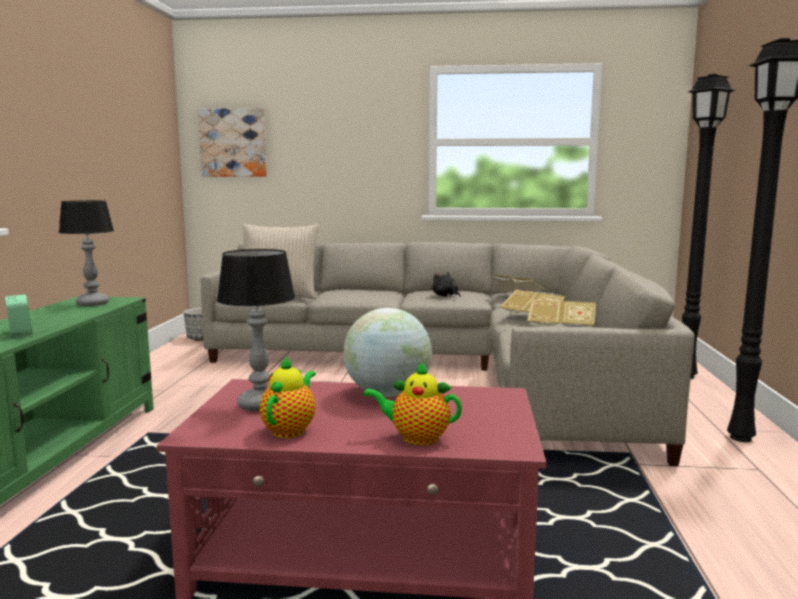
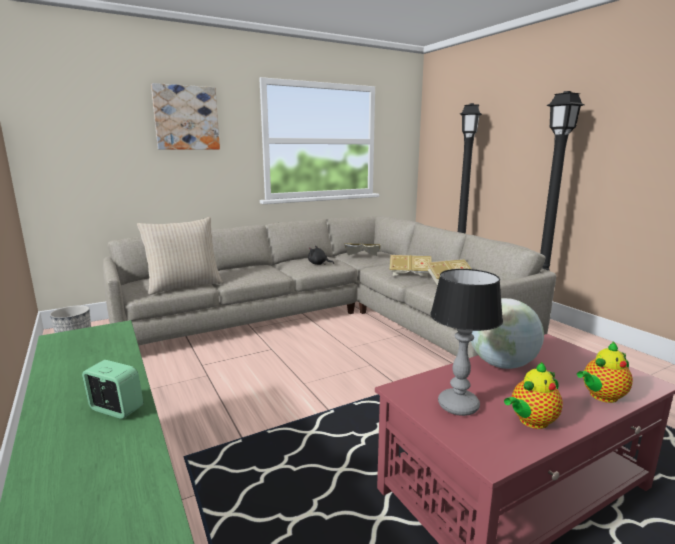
camera: 35 degrees left, 5 degrees up
table lamp [58,200,114,306] -> none
picture [198,108,267,177] -> picture moved to [151,83,220,150]
teapot [260,355,316,438] -> teapot turned 105 degrees counterclockwise [504,362,563,429]

